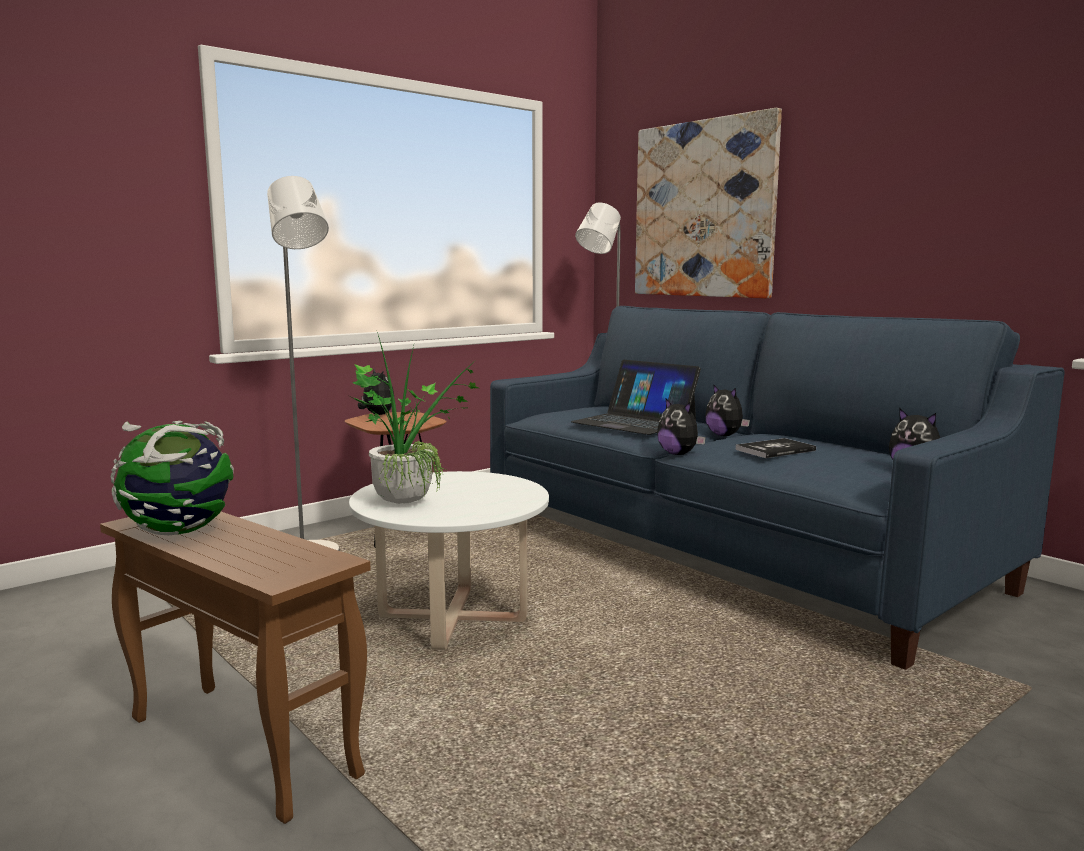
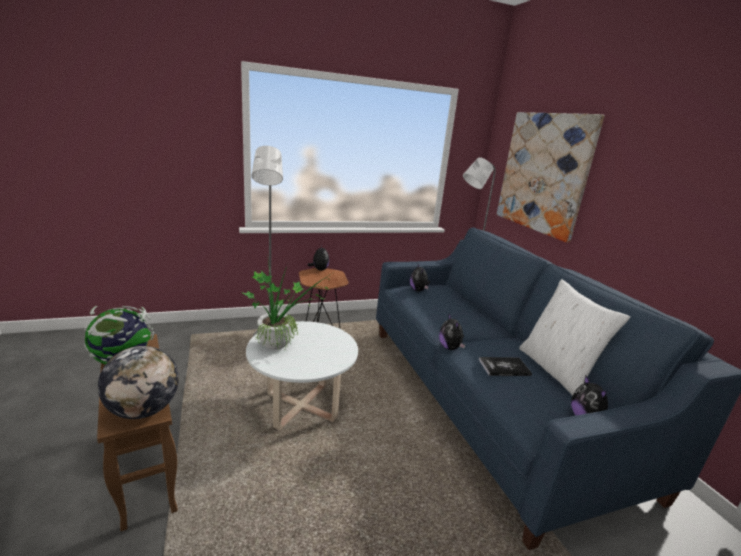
camera: 20 degrees right, 10 degrees up
laptop [571,360,701,435] -> none
plush toy [705,384,750,436] -> plush toy moved to [410,264,430,292]
none -> globe [98,346,179,419]
none -> white pillow [519,279,630,396]

